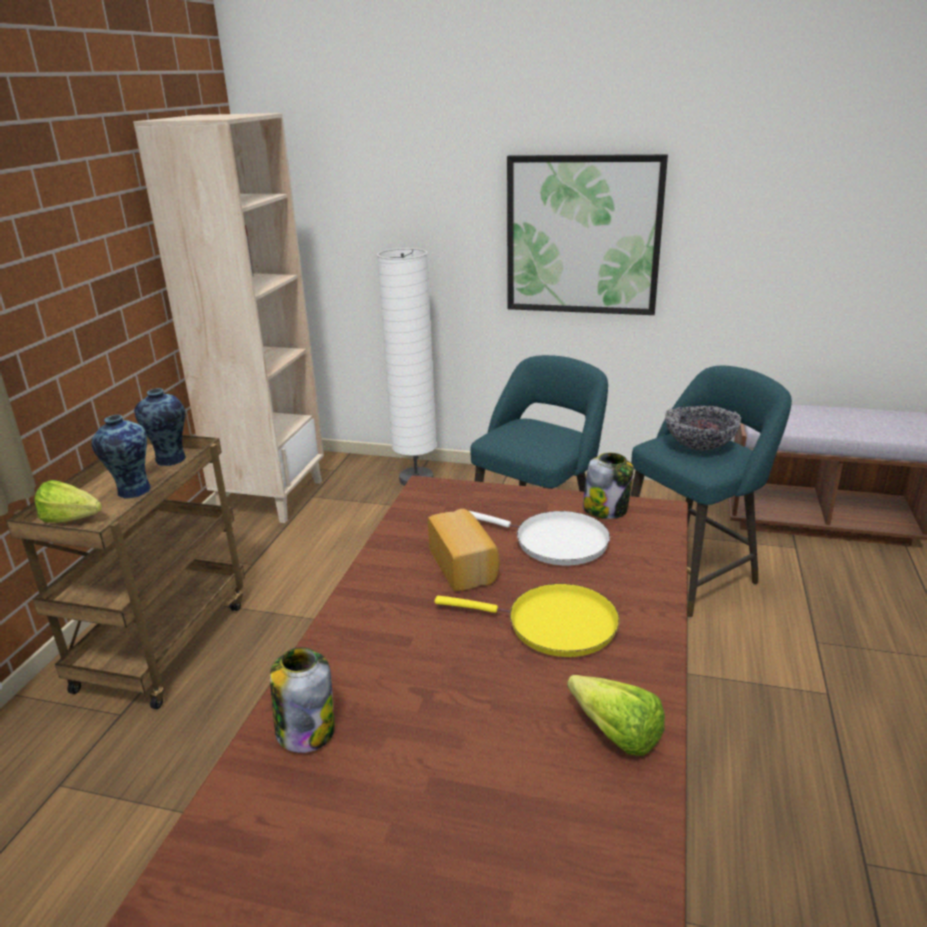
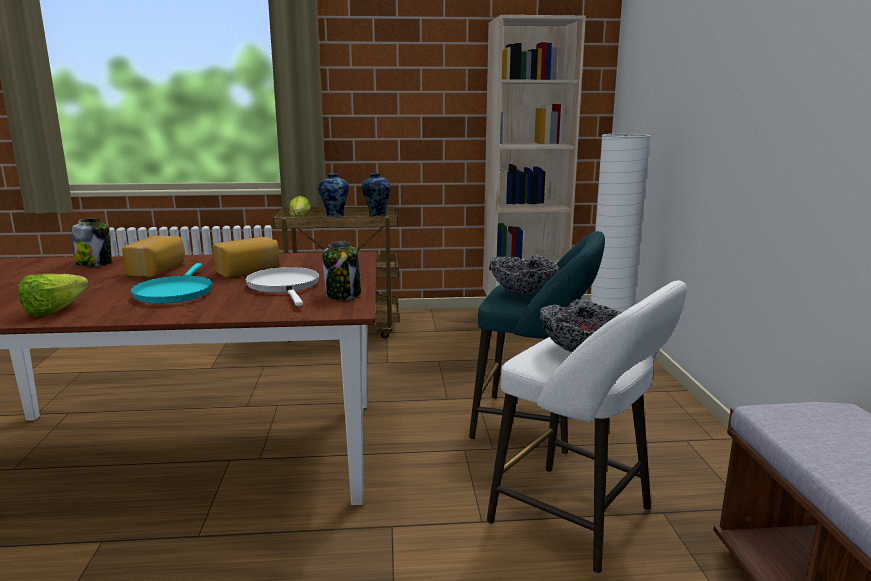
camera: 70 degrees right, 10 degrees down
yellow frying pan [435,584,620,657] -> turquoise frying pan [130,263,212,304]
white frying pan [469,511,610,565] -> white frying pan turned 150 degrees clockwise [245,267,320,306]
picture [507,154,668,315] -> none
turquoise stool [630,366,792,618] -> white stool [487,280,687,574]
none -> bread [122,235,185,277]
none -> bowl [489,255,559,294]

